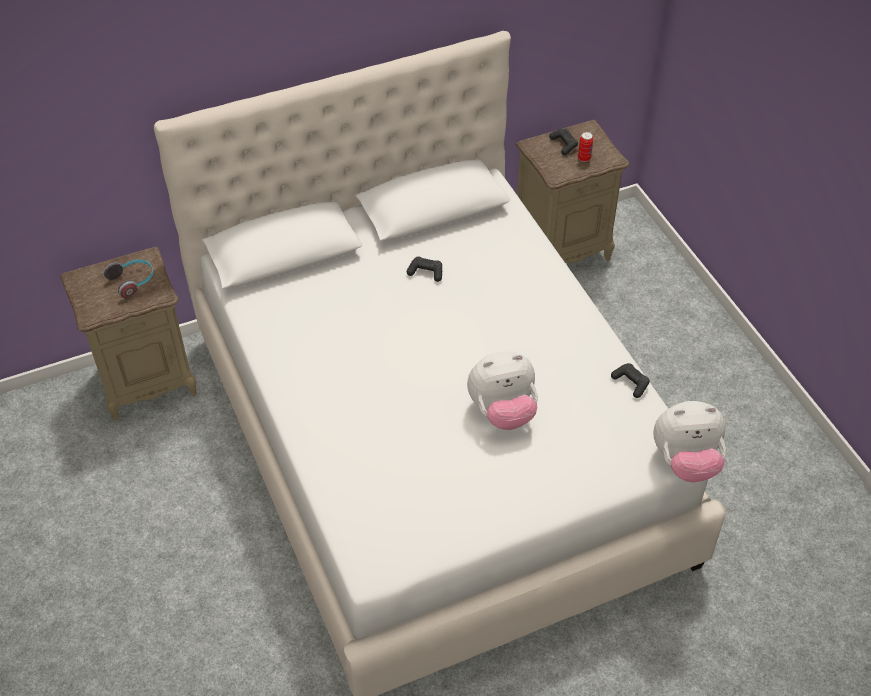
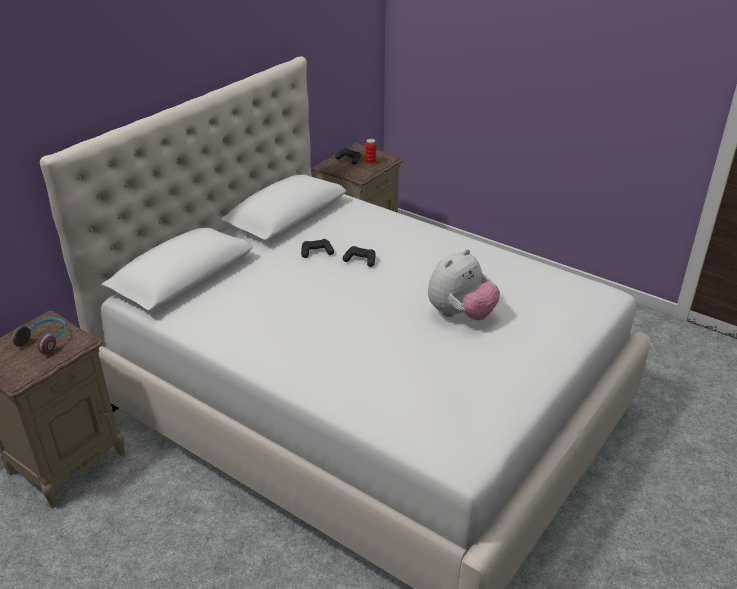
camera: 30 degrees left, 15 degrees down
black game controller [611,363,650,398] -> black game controller moved to [343,246,376,267]
plush toy [653,401,726,482] -> none

